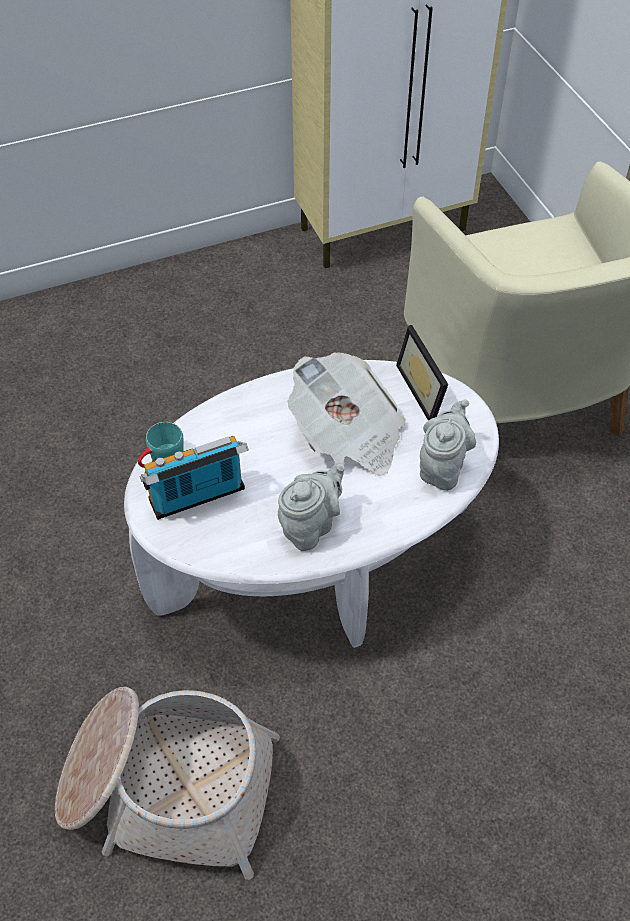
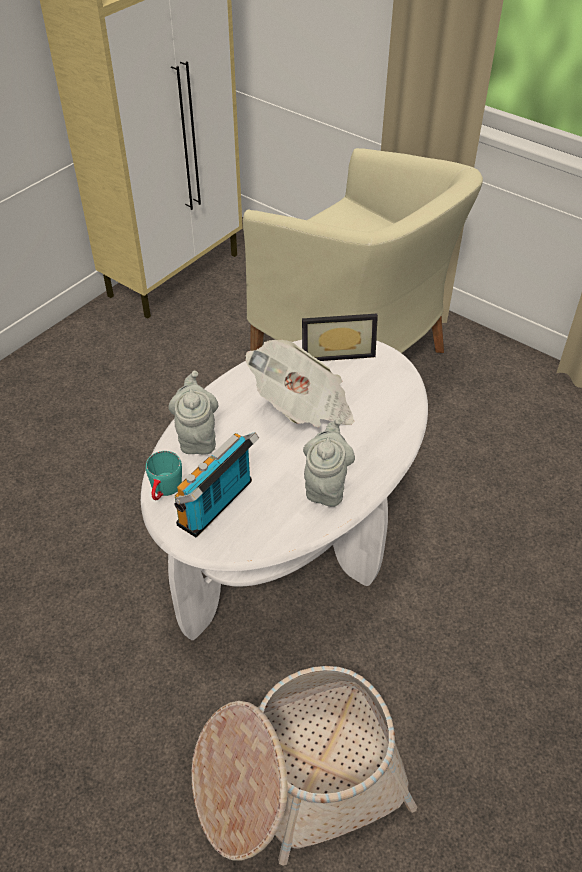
camera: 30 degrees left, 5 degrees down
picture frame [396,325,448,421] -> picture frame turned 45 degrees counterclockwise [302,314,378,361]
grey teapot [420,399,476,491] -> grey teapot moved to [168,371,218,454]

